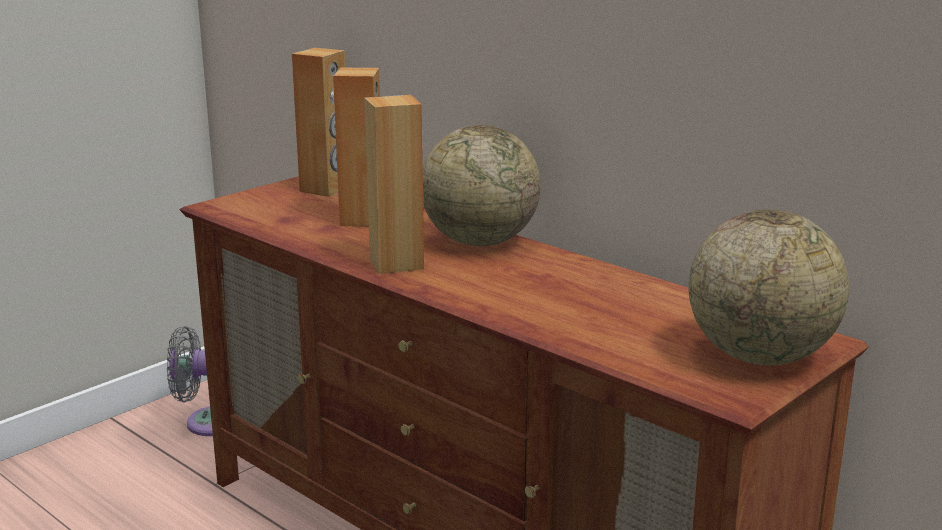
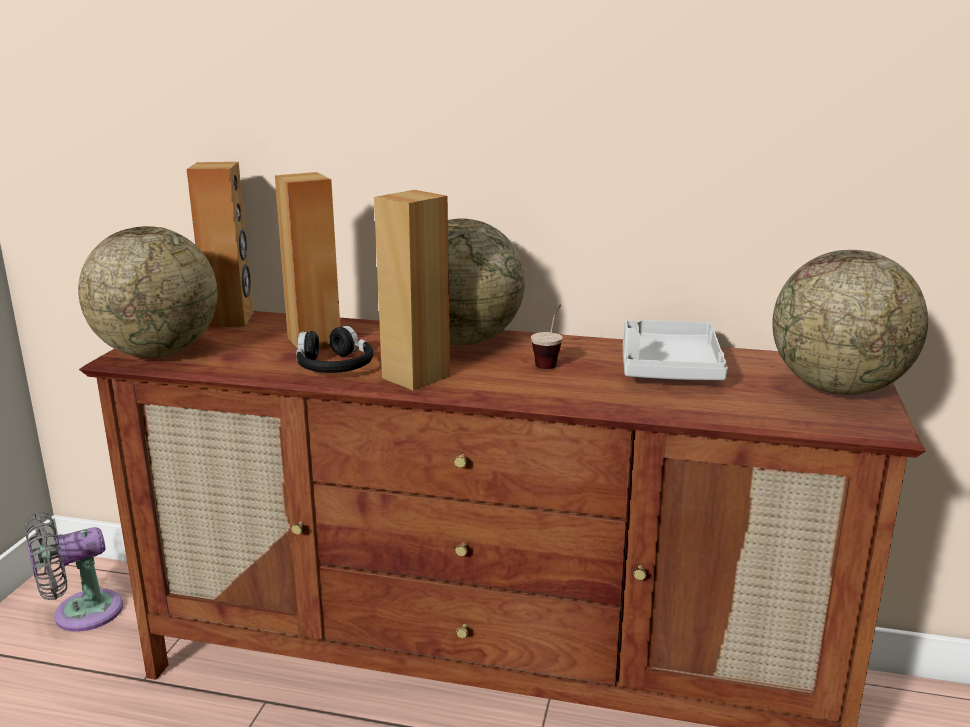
camera: 30 degrees left, 0 degrees up
none -> globe [78,226,218,358]
none -> black headphones [296,326,373,373]
none -> cup [531,305,562,369]
none -> grey tray [623,320,728,381]

